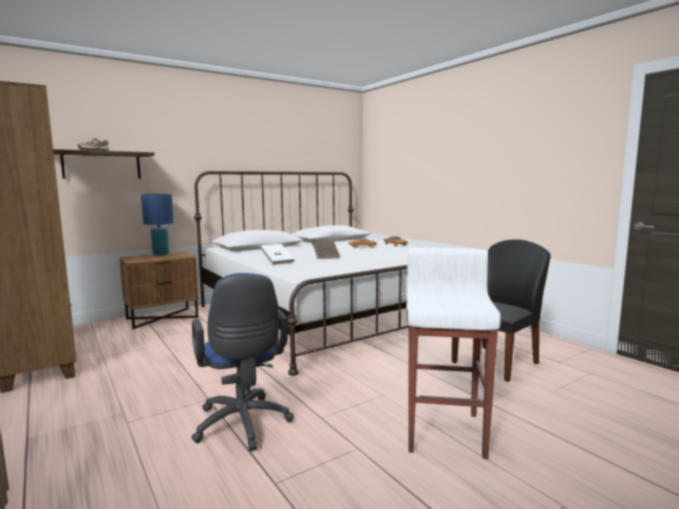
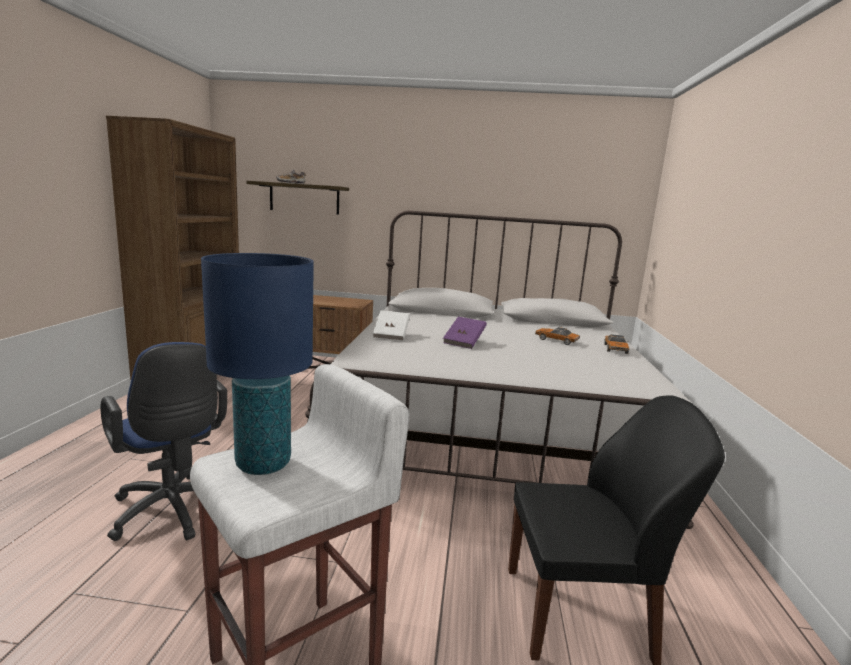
camera: 40 degrees right, 5 degrees up
blue table lamp [141,194,174,256] -> blue table lamp moved to [201,253,314,475]
blue office chair [191,273,294,451] -> blue office chair turned 60 degrees counterclockwise [101,342,227,541]
brown book [312,240,340,259] -> purple book [443,317,487,349]

